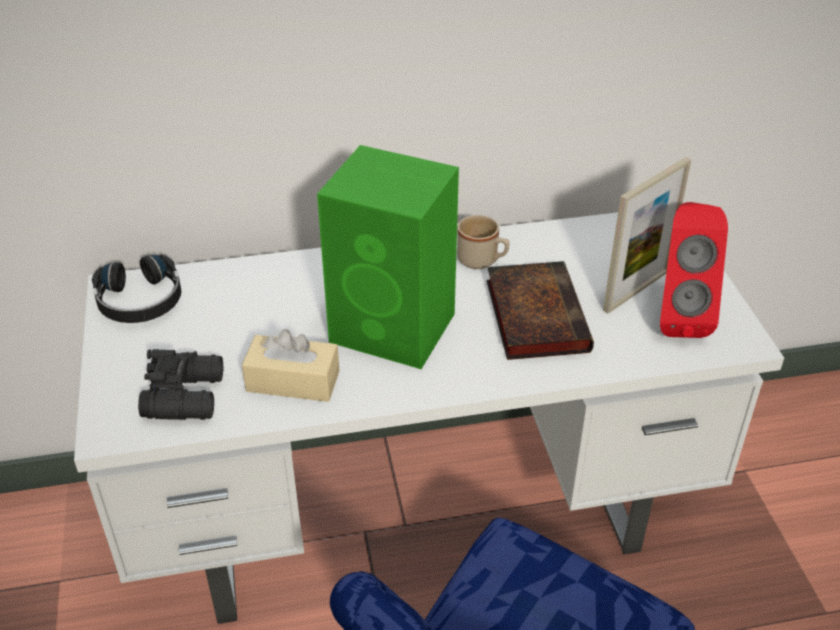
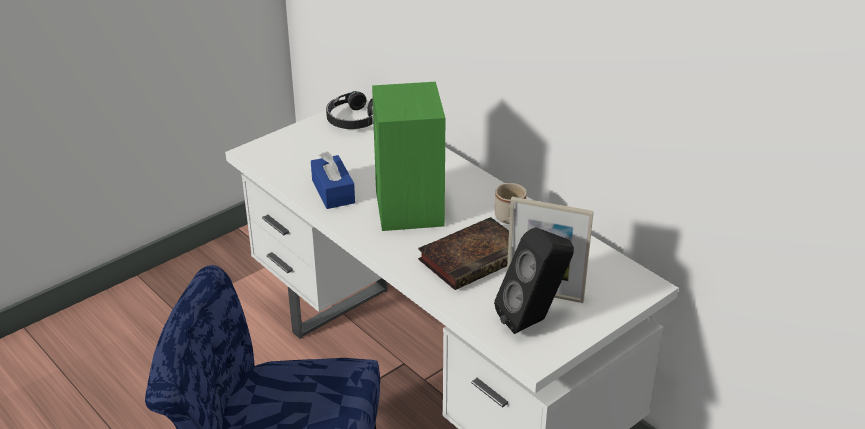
camera: 60 degrees right, 5 degrees down
black binoculars [138,349,223,420] -> none
beige tissue box [242,329,339,402] -> blue tissue box [311,151,355,209]
red speaker [660,202,728,338] -> black speaker [494,227,574,334]

